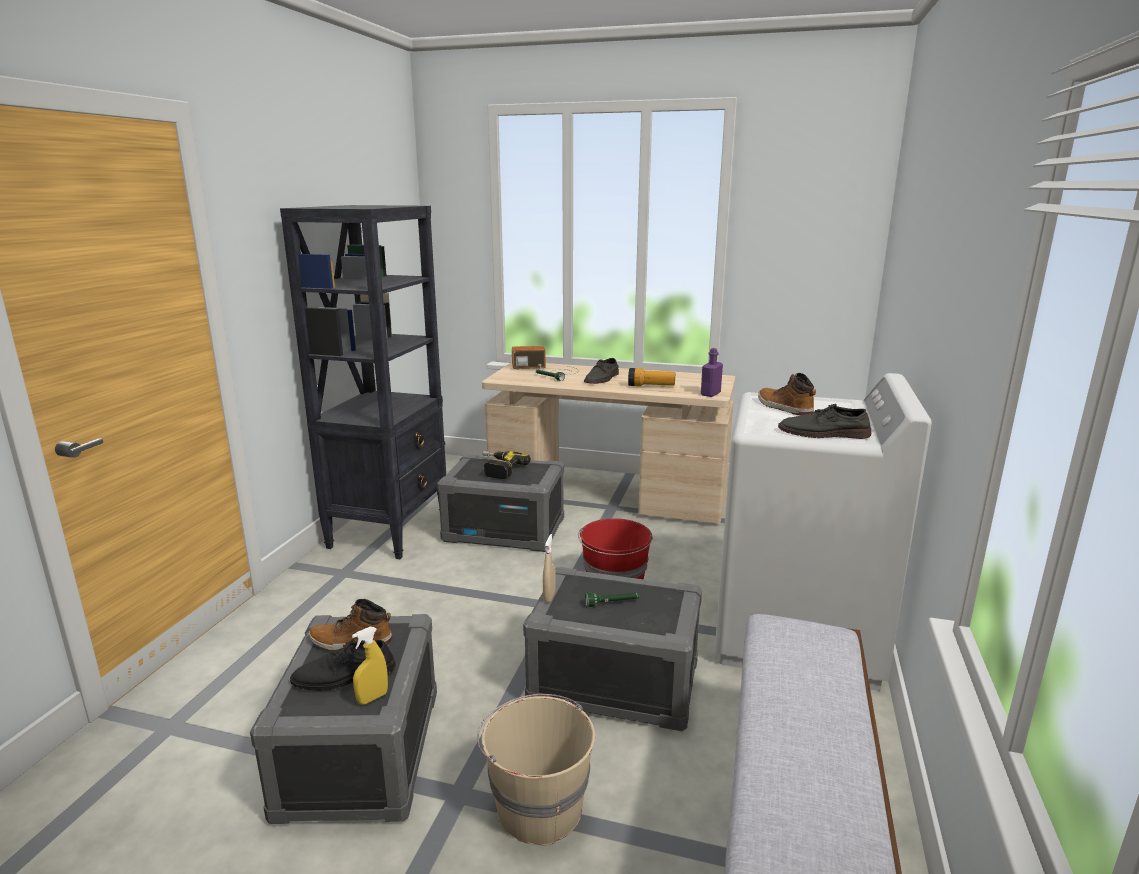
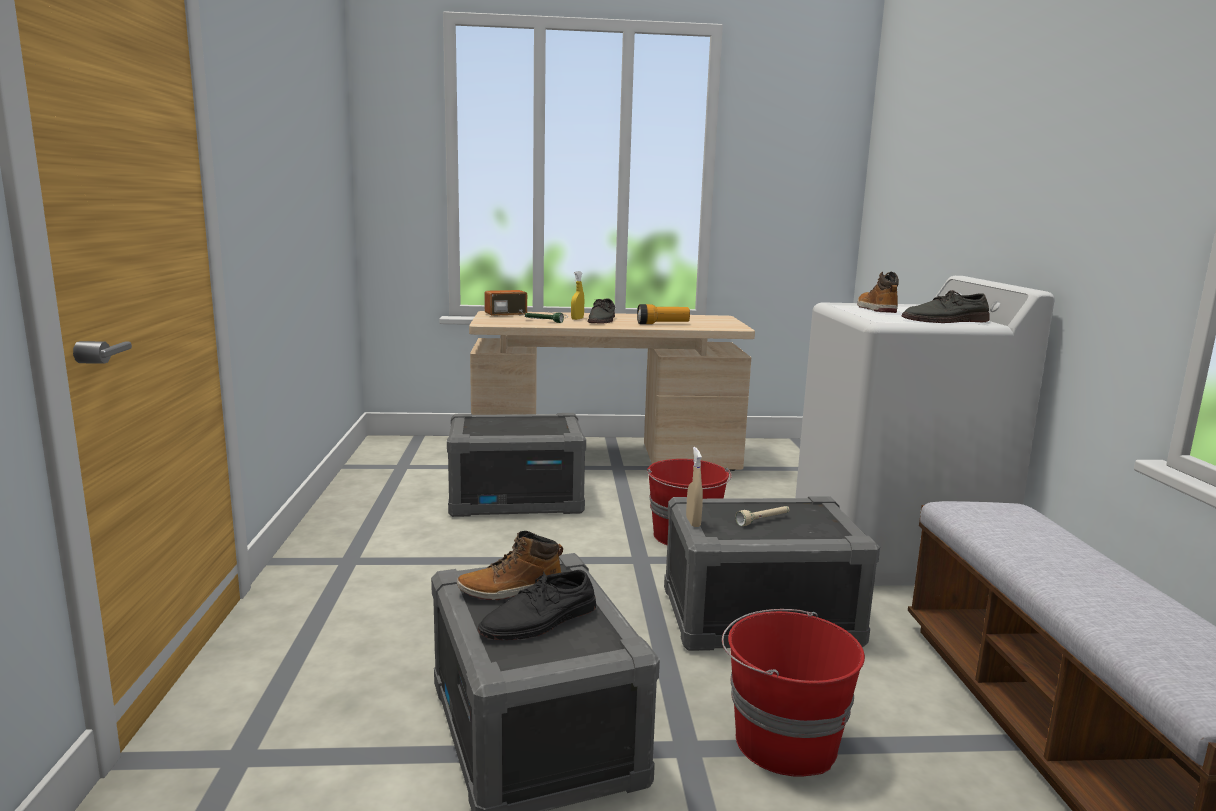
camera: 20 degrees left, 5 degrees down
black bookcase [280,205,446,559] -> none
yellow spray bottle [352,627,388,705] -> yellow spray bottle moved to [571,271,584,320]
beige bucket [477,694,595,845] -> red bucket [722,609,865,777]
power drill [483,451,531,479] -> none
green flashlight [585,593,639,607] -> beige flashlight [735,506,790,526]
purple bottle [701,348,723,397] -> none
boot [758,373,816,416] -> boot turned 45 degrees clockwise [857,272,899,313]

